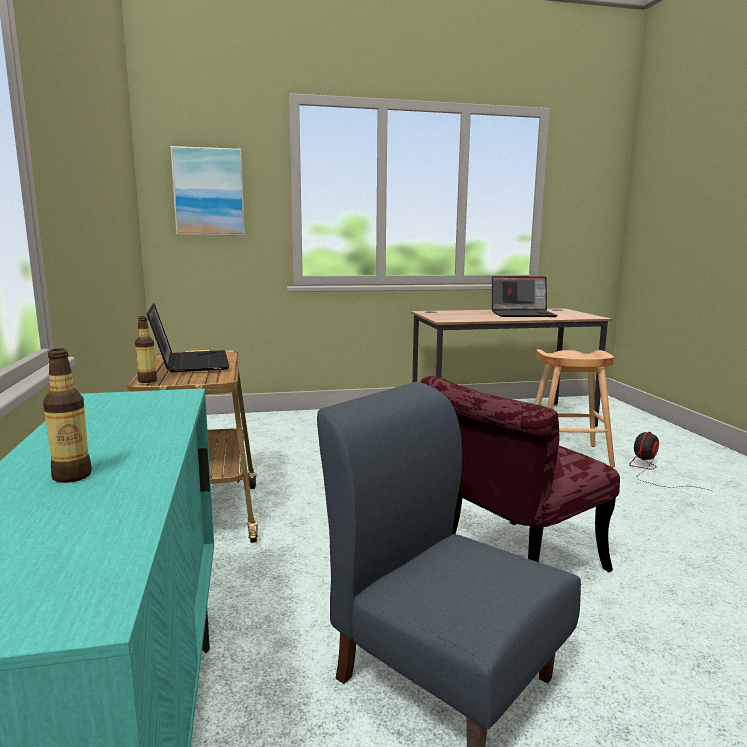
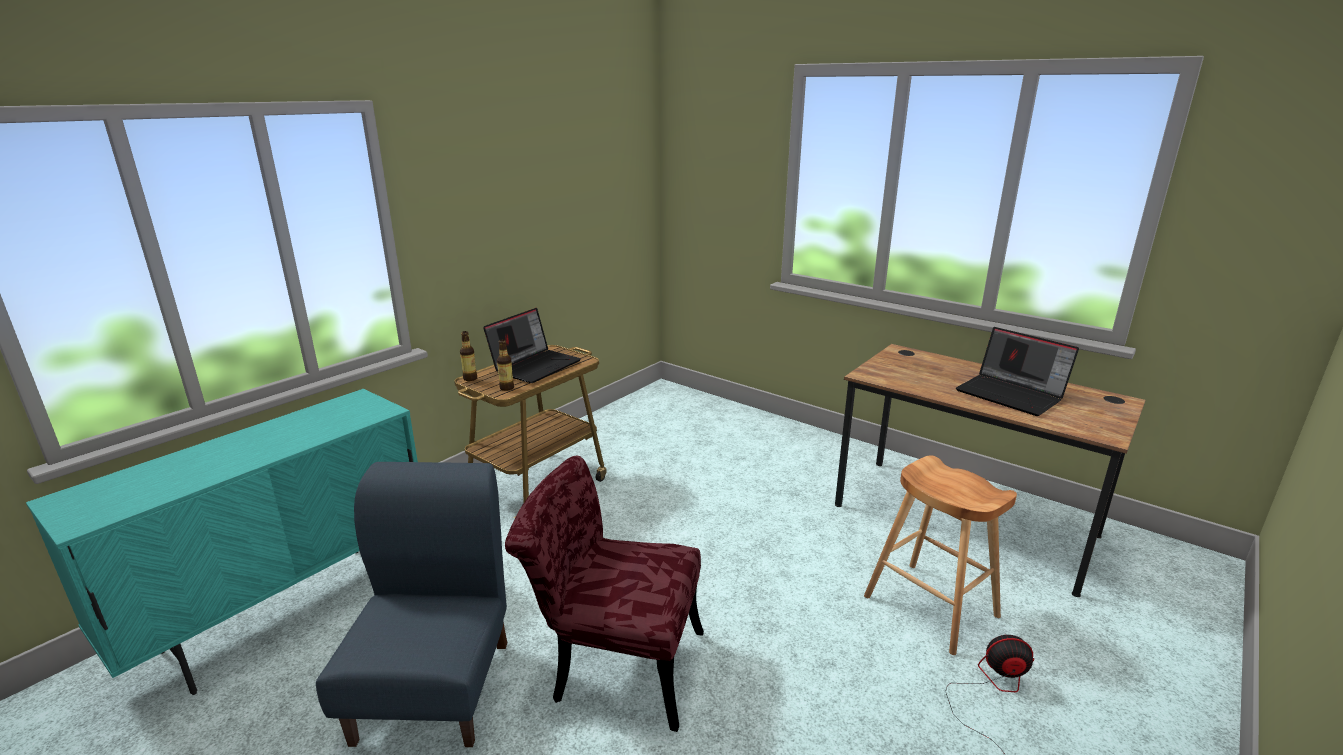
camera: 50 degrees right, 10 degrees up
bottle [43,349,92,483] -> bottle moved to [497,339,514,391]
picture [170,146,245,235] -> none

